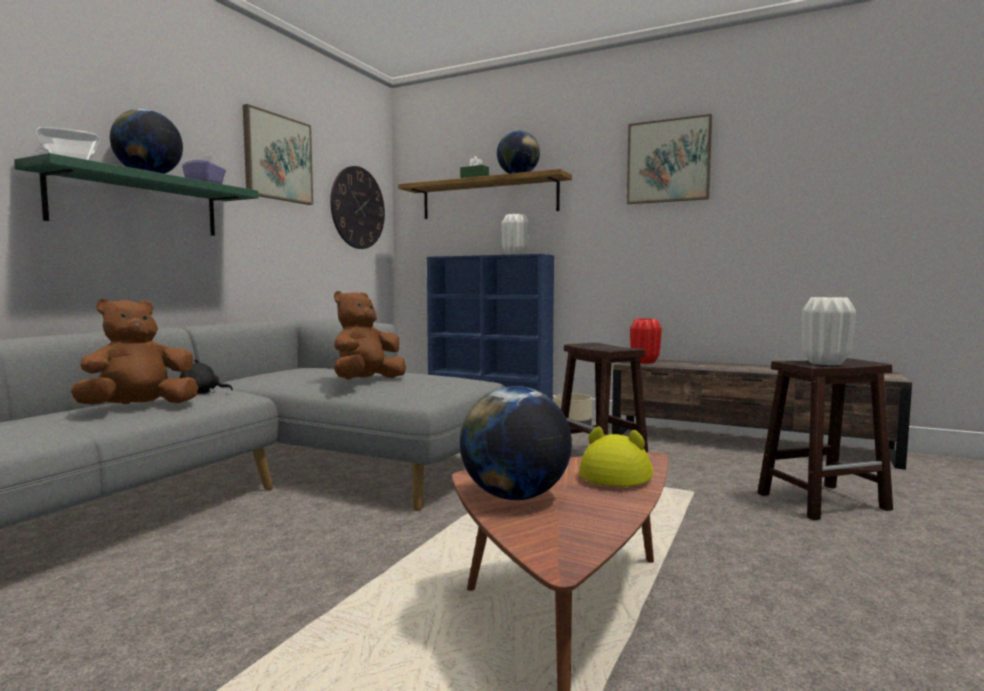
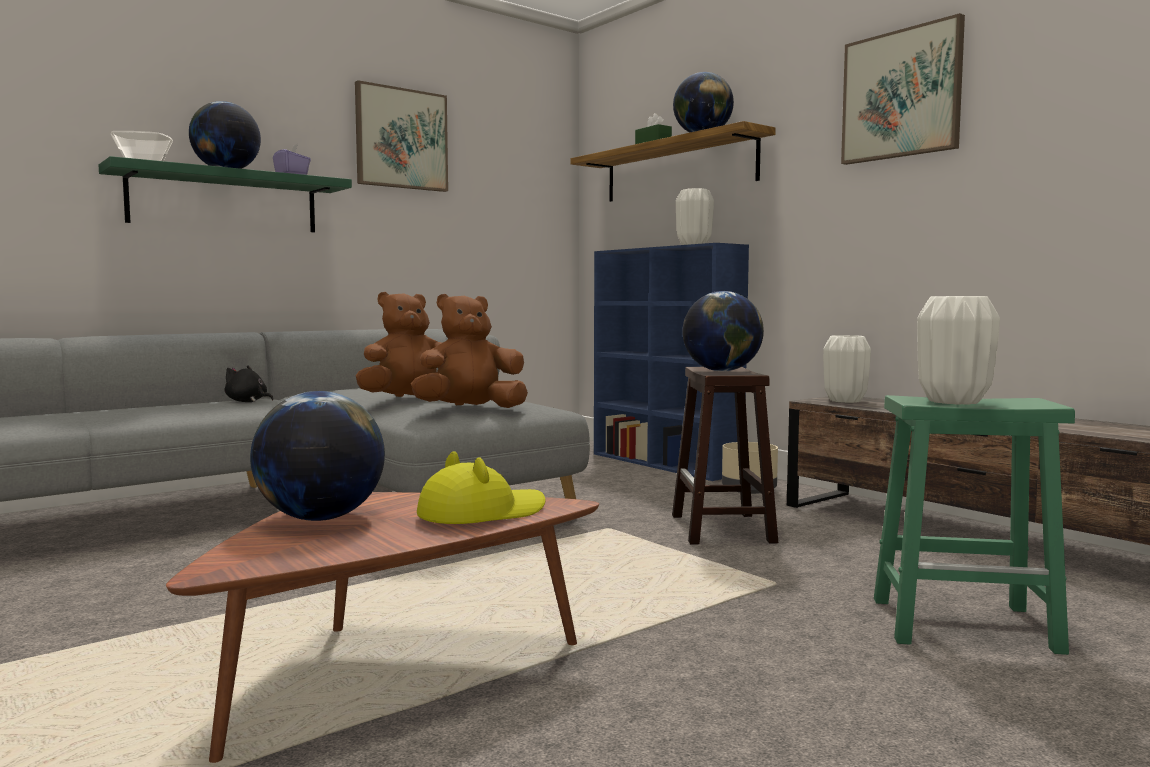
camera: 25 degrees right, 0 degrees up
brown plush toy [71,298,199,405] -> brown plush toy moved to [411,294,528,408]
wall clock [330,166,385,249] -> none
red vase [630,319,662,364] -> white vase [823,335,871,403]
brown stool [757,358,893,520] -> green stool [874,395,1075,655]
none -> globe [682,291,764,372]

